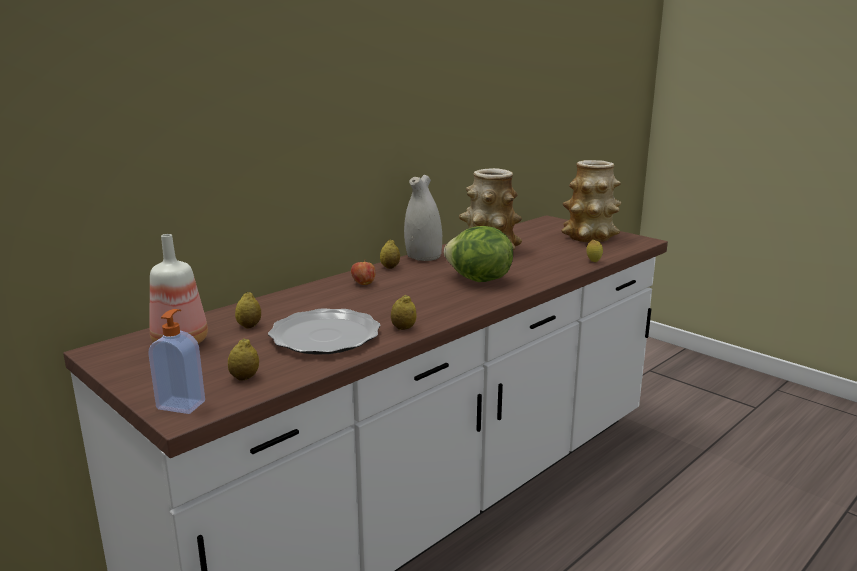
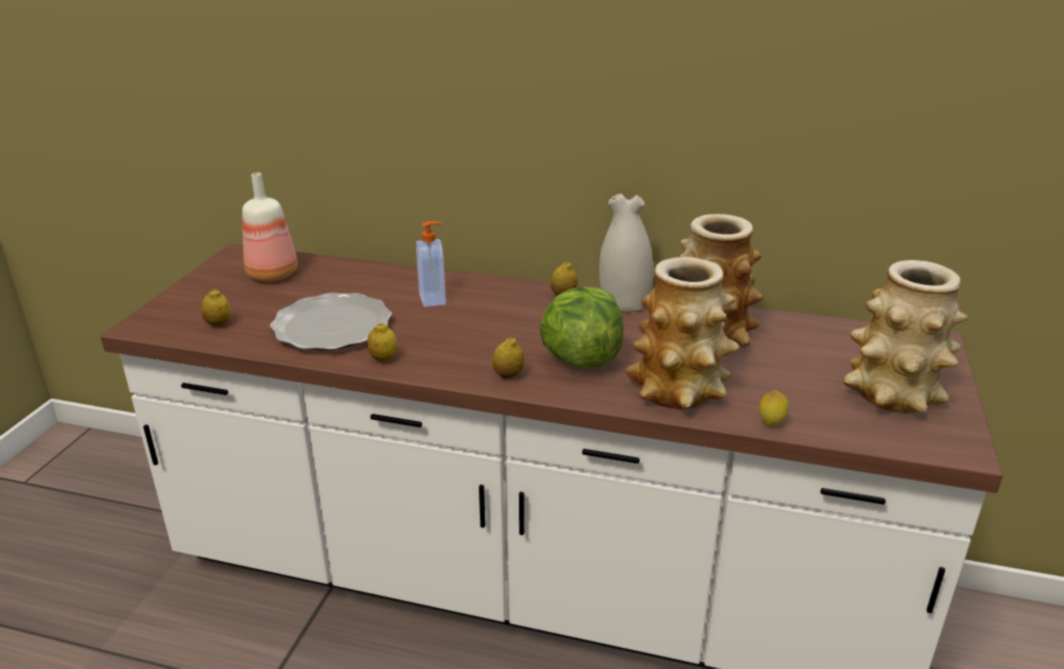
camera: 60 degrees right, 10 degrees up
soap dispenser [148,309,205,414] -> soap dispenser moved to [416,221,446,307]
lemon [235,292,261,329] -> lemon moved to [492,337,524,379]
apple [351,259,376,285] -> none
none -> vase [625,257,740,410]

